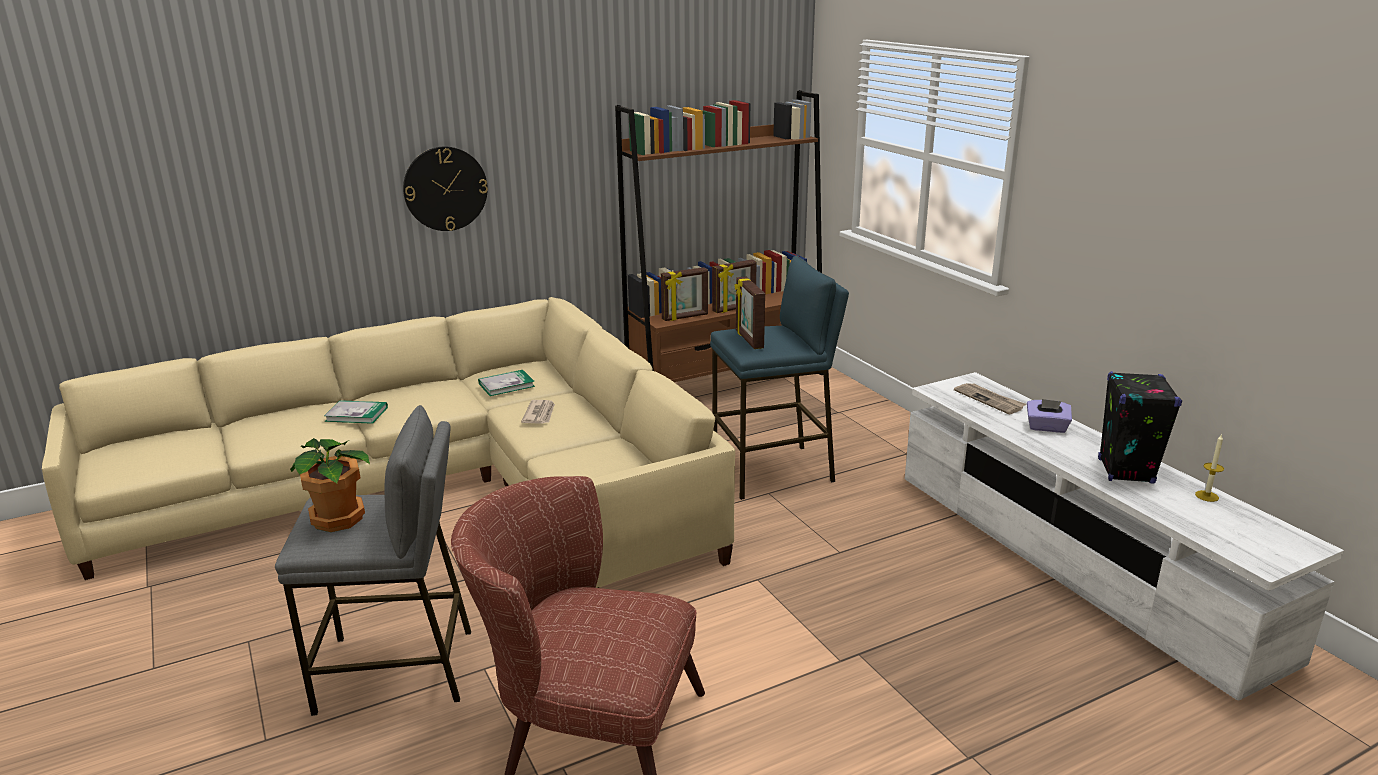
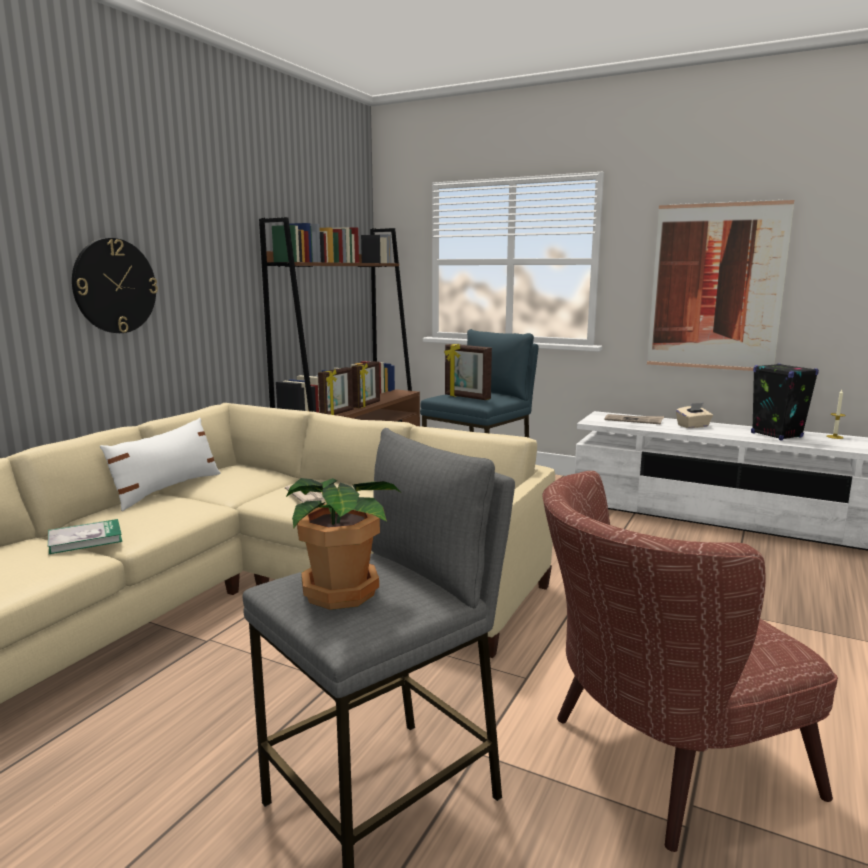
camera: 35 degrees left, 10 degrees down
book [478,370,535,396] -> none
purple tissue box [1027,399,1072,433] -> beige tissue box [676,403,713,428]
none -> white pillow [100,418,221,511]
none -> picture [647,200,794,371]

